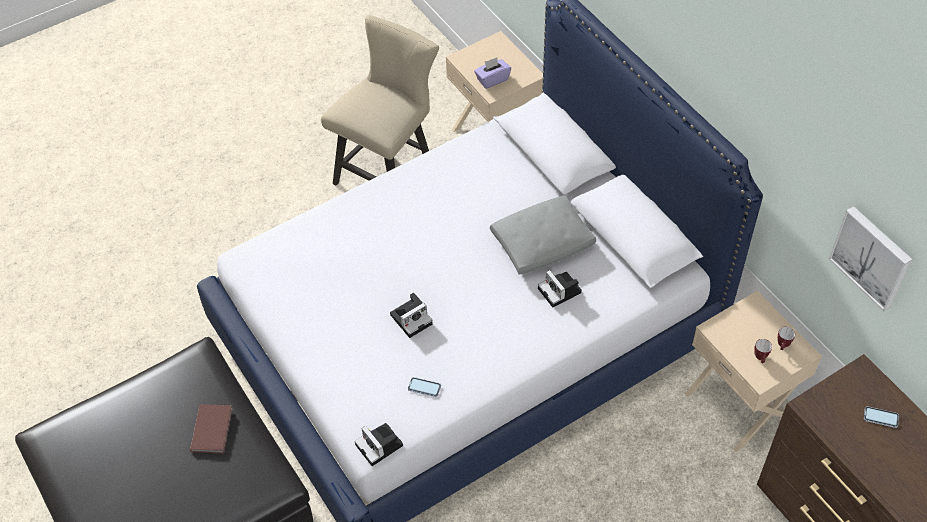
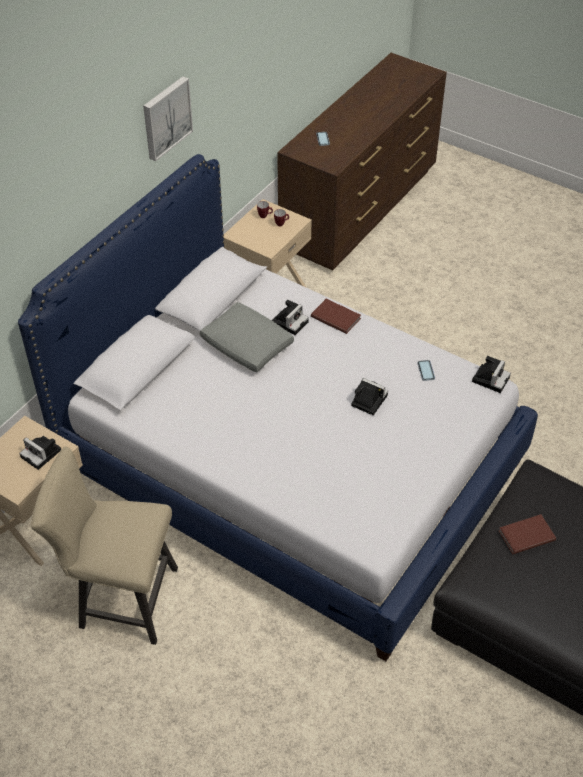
camera: 115 degrees left, 5 degrees down
purple tissue box [474,57,511,89] -> camera [19,436,61,470]
picture [829,206,913,311] -> picture moved to [143,76,193,161]
none -> brown book [311,299,361,334]

